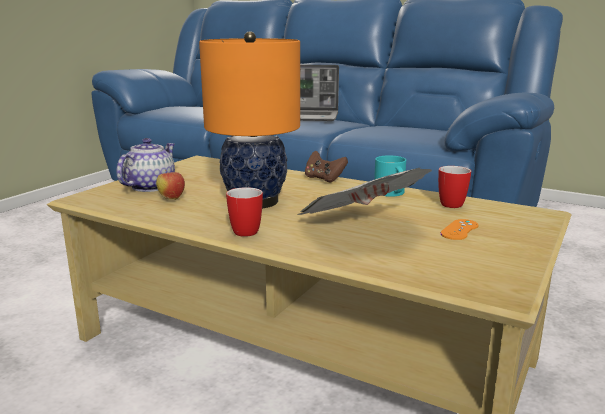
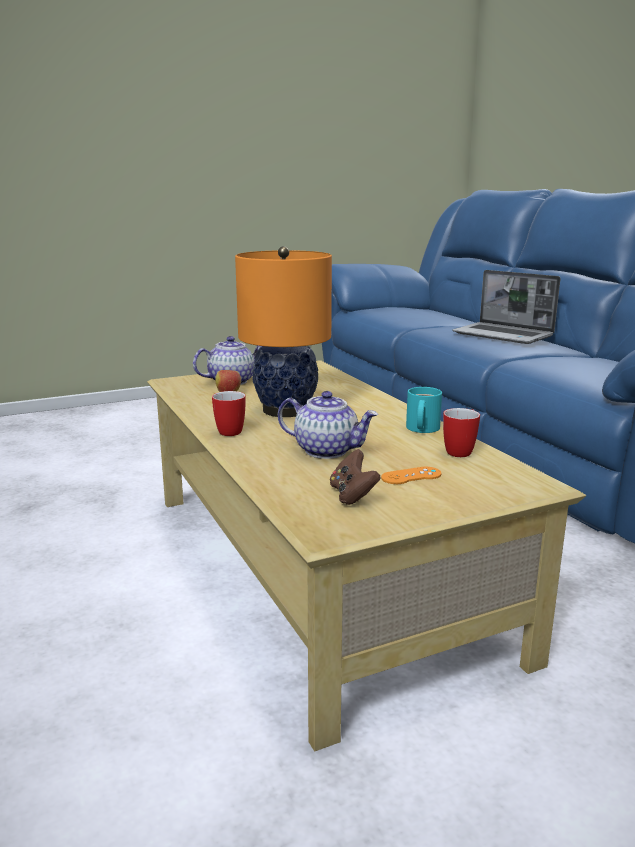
camera: 35 degrees right, 0 degrees up
newspaper [297,168,432,215] -> teapot [278,391,378,459]
brown game controller [305,151,348,182] -> brown game controller moved to [330,449,381,505]

